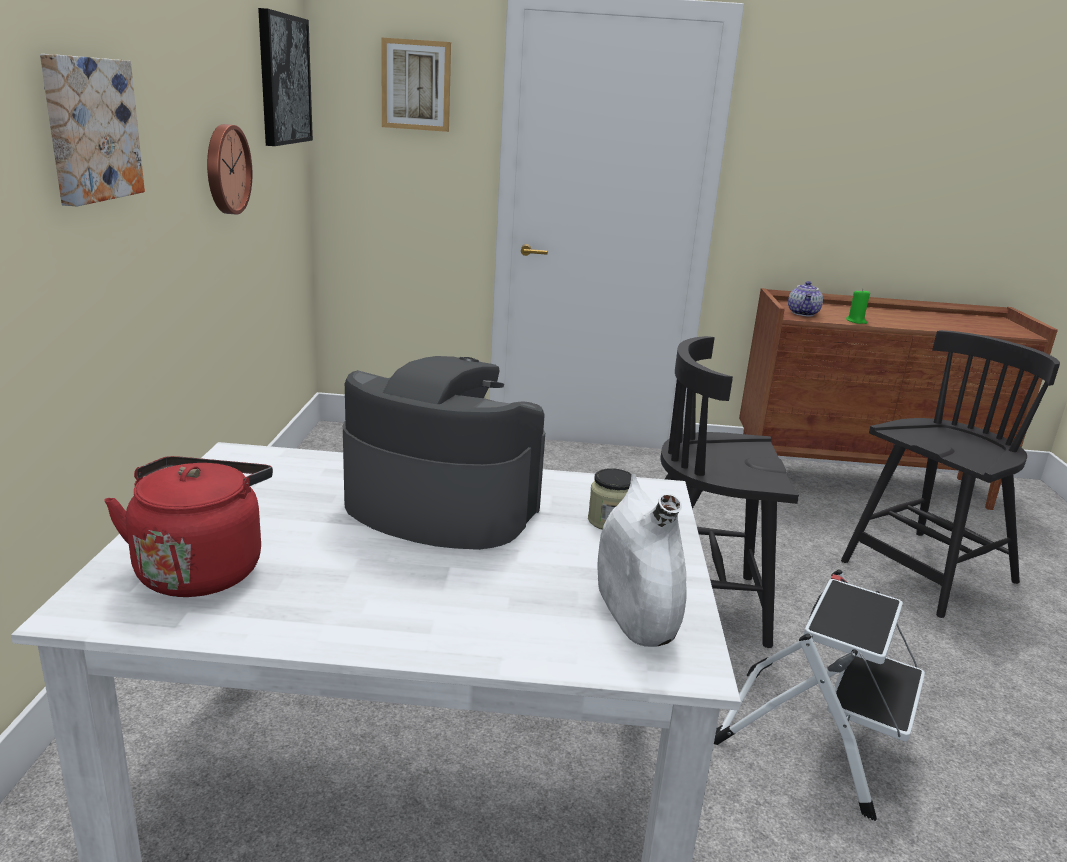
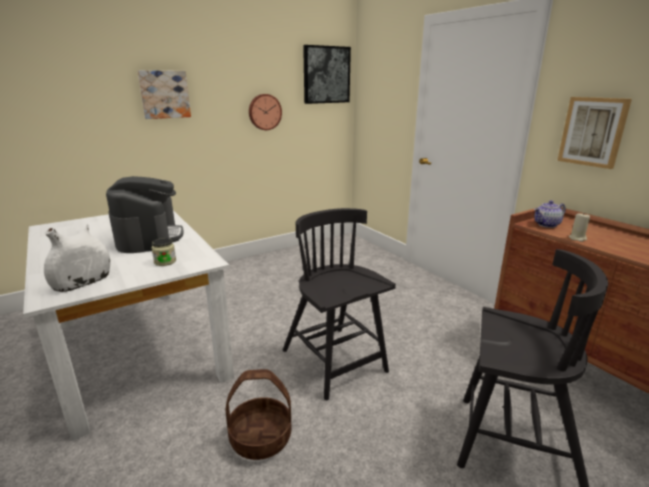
camera: 55 degrees right, 0 degrees up
red kettle [104,456,273,597] -> none
picture [381,37,451,132] -> picture moved to [557,97,632,169]
step ladder [714,569,925,821] -> basket [226,369,291,460]
green candle [846,289,870,324] -> beige candle [569,213,590,242]

